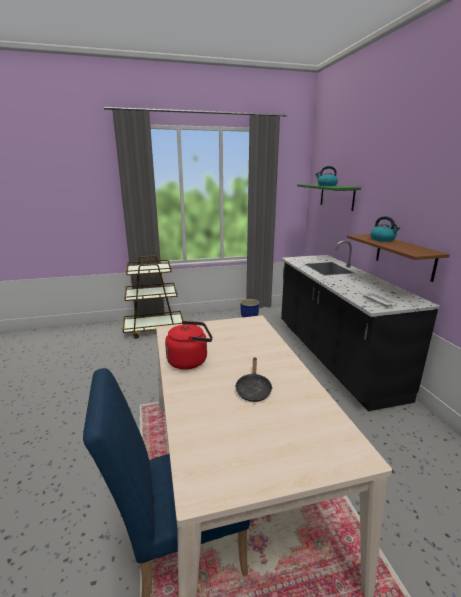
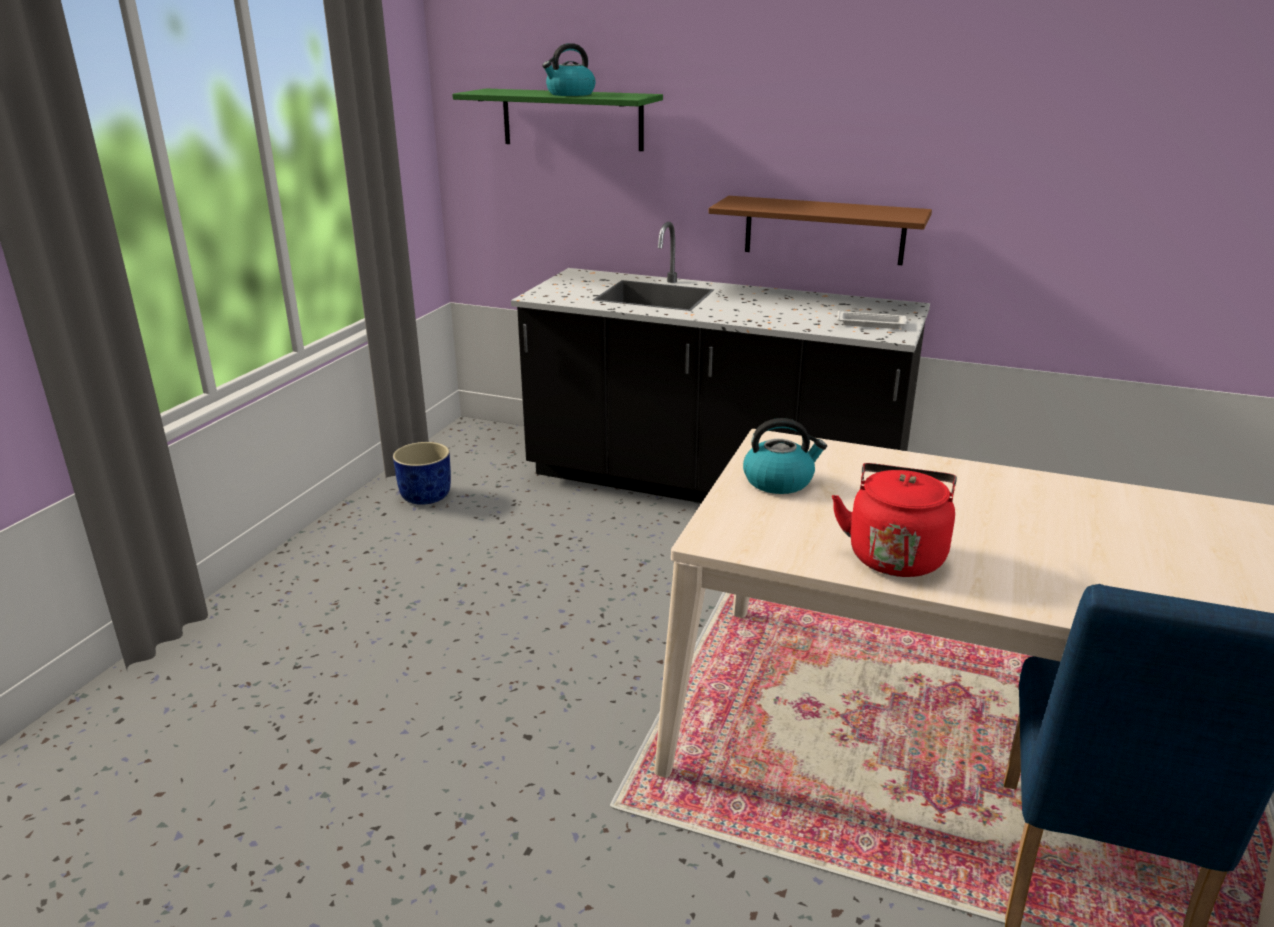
camera: 55 degrees left, 5 degrees up
brown cart [123,256,184,339] -> none
black frying pan [235,358,273,402] -> none
kettle [370,216,400,242] -> kettle moved to [743,418,827,494]

